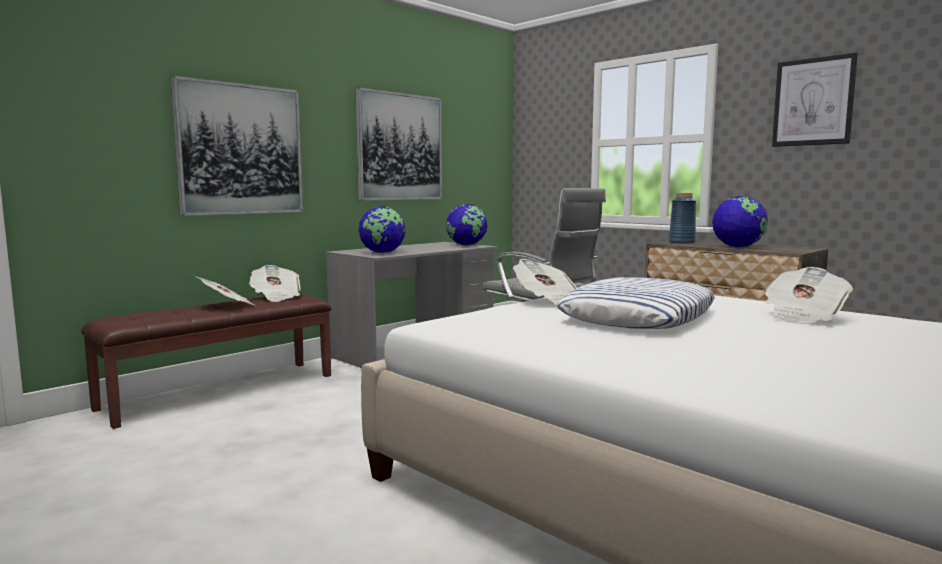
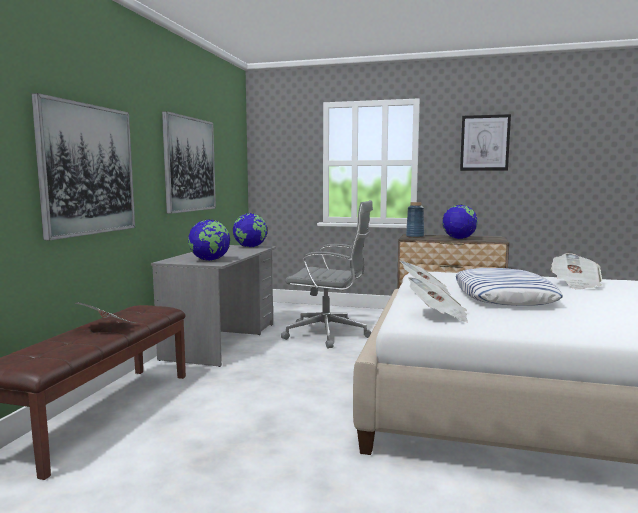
camera: 30 degrees left, 0 degrees up
newspaper [249,265,301,302] -> newspaper moved to [408,277,468,322]

